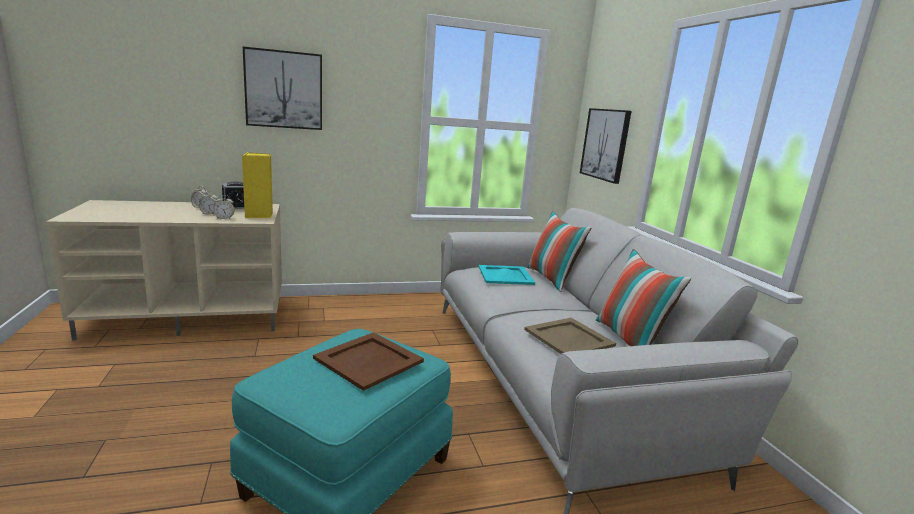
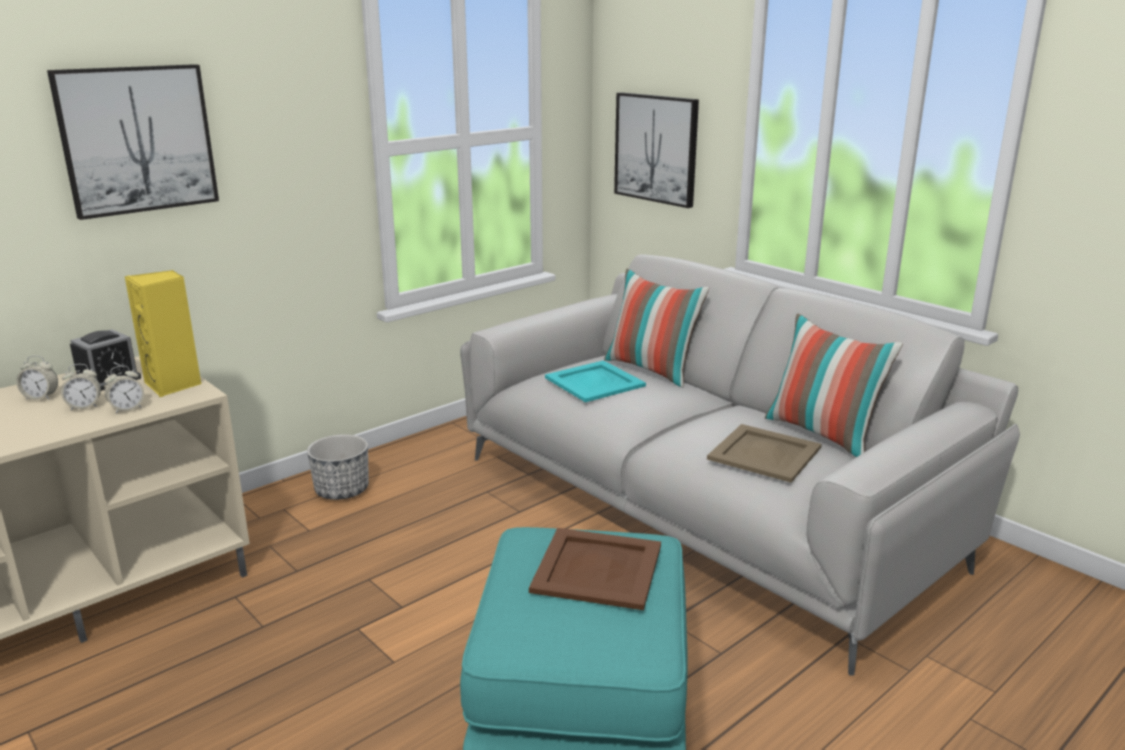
camera: 25 degrees left, 5 degrees up
none -> planter [307,434,369,500]

